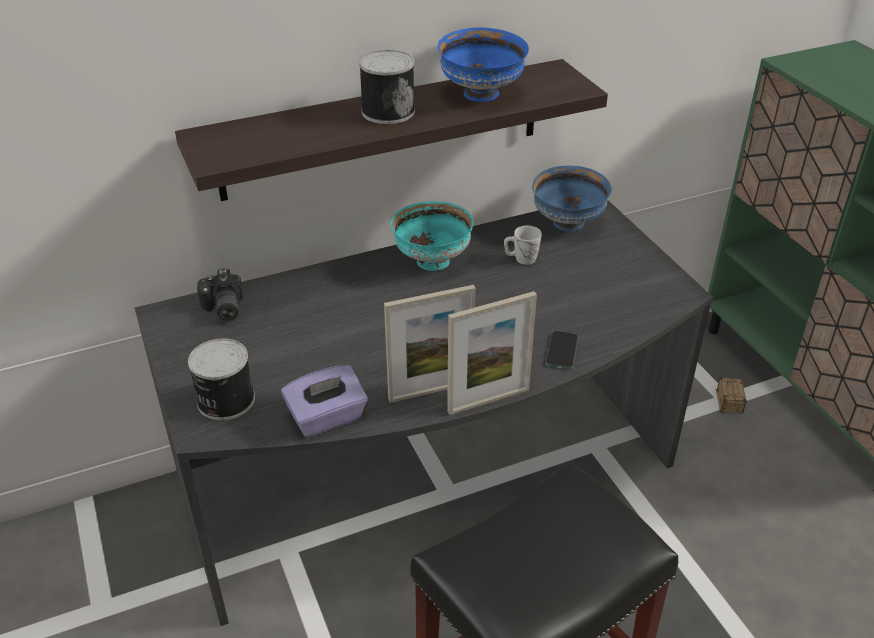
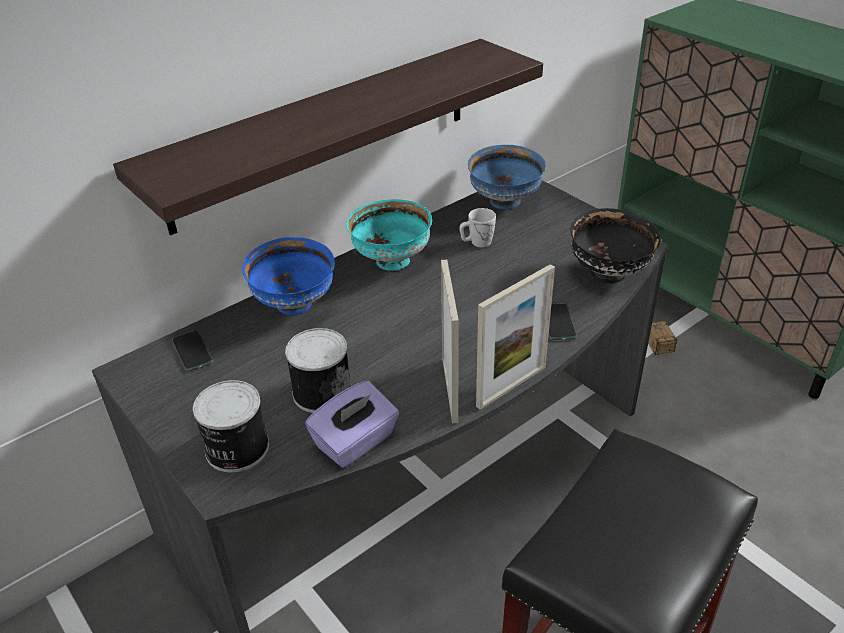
camera: 15 degrees left, 0 degrees up
camera [197,269,243,322] -> phone [172,331,213,371]
can [359,50,415,124] -> can moved to [285,328,351,413]
picture frame [384,285,476,403] -> picture frame turned 60 degrees counterclockwise [441,260,459,423]
blue bowl [438,27,529,102] -> blue bowl moved to [242,237,335,315]
none -> black bowl [571,208,661,283]

